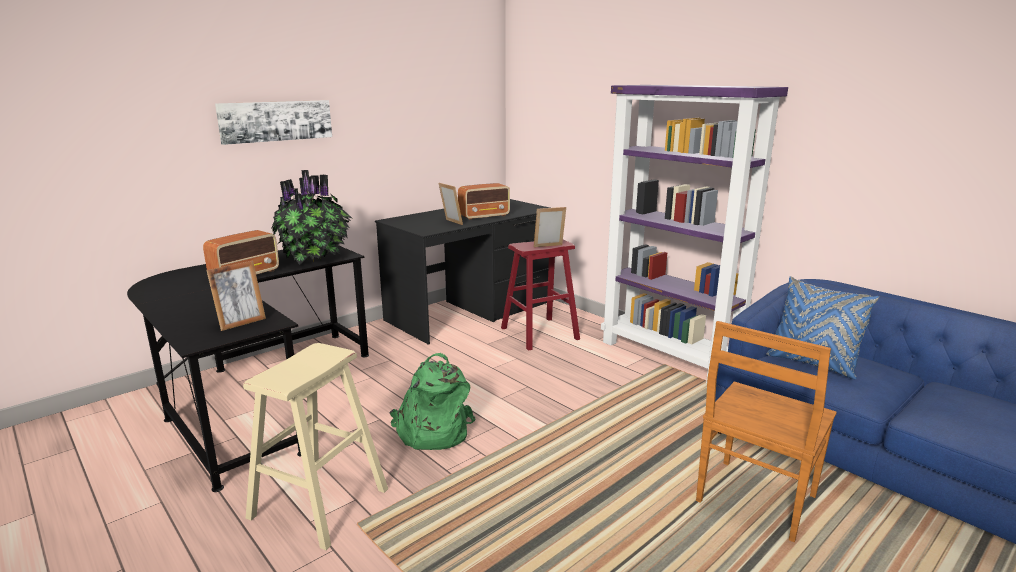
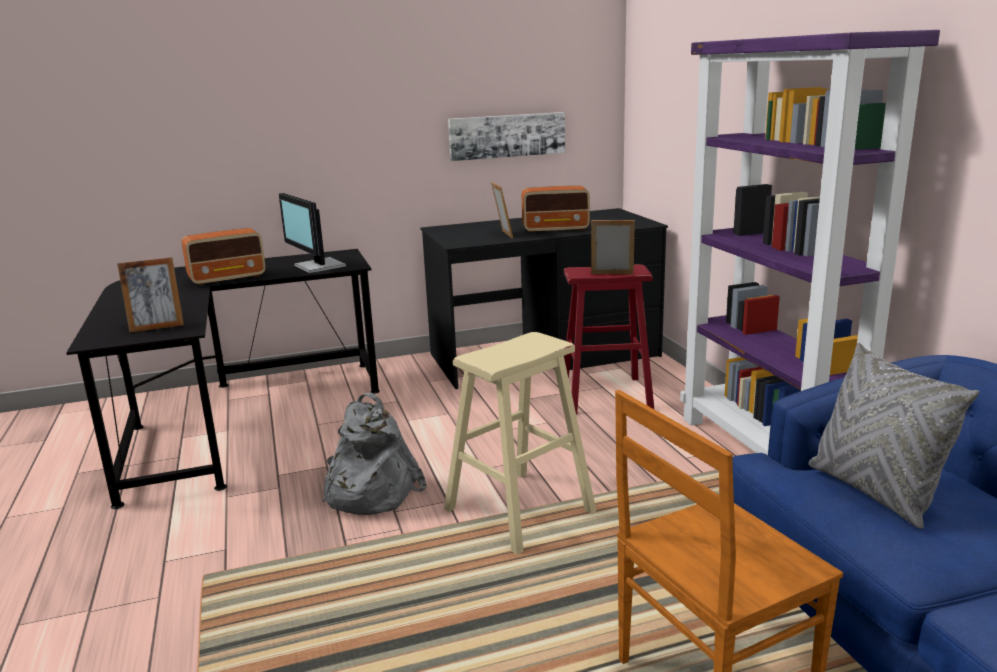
camera: 25 degrees right, 0 degrees up
picture [215,100,332,145] -> picture moved to [448,112,565,161]
beige stool [243,343,388,550] -> beige stool moved to [444,332,596,555]
potted plant [271,170,352,265] -> monitor [279,193,346,273]
green backpack [389,353,475,450] -> grey backpack [322,393,427,515]
blue pillow [766,276,879,379] -> grey pillow [809,343,979,529]

